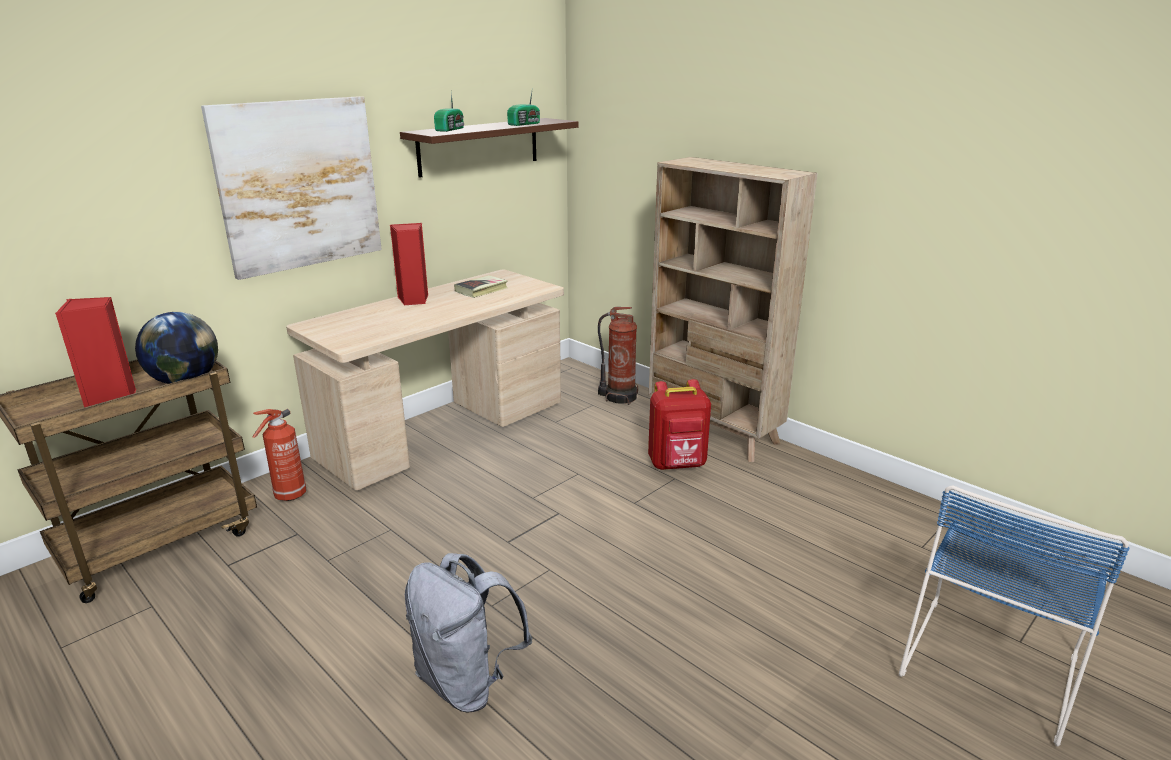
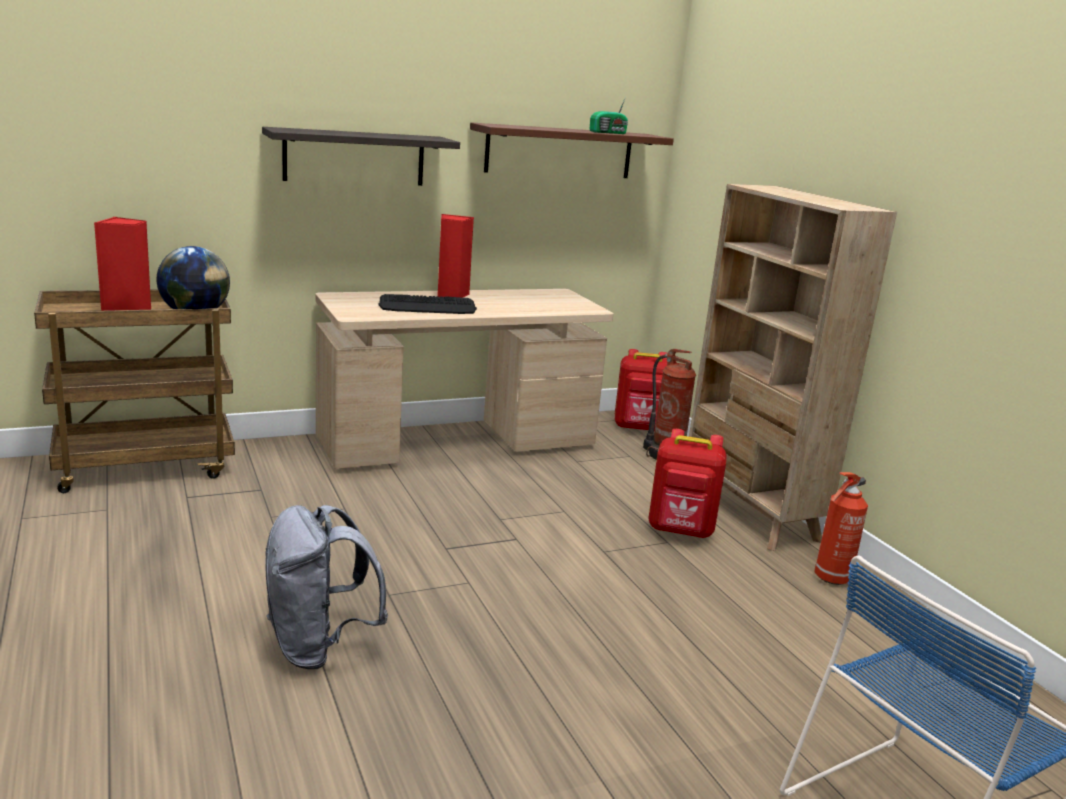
camera: 20 degrees right, 5 degrees down
picture [201,96,382,280] -> shelf [262,127,460,186]
fire extinguisher [253,409,306,501] -> fire extinguisher moved to [814,472,868,585]
radio [434,91,464,132] -> none
book [454,275,508,298] -> none
none -> keyboard [378,294,477,314]
none -> red backpack [615,349,667,431]

